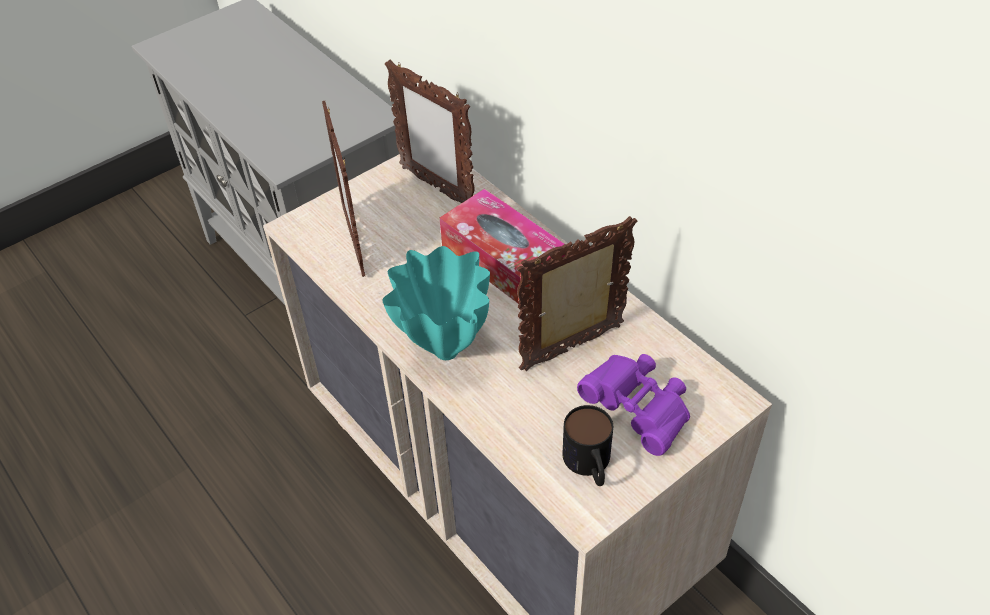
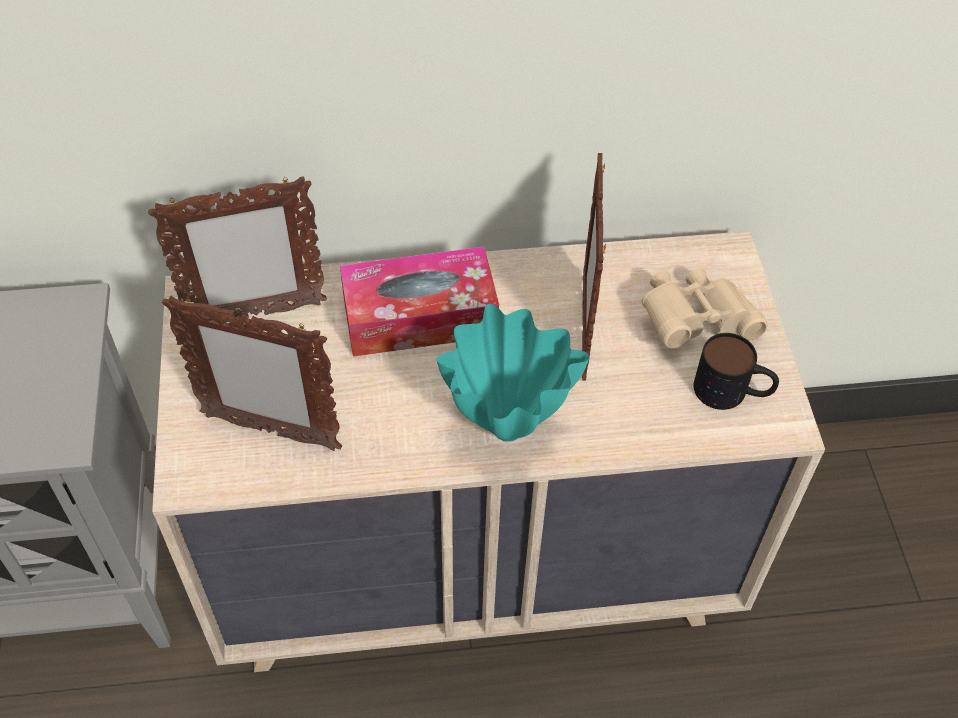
camera: 60 degrees left, 5 degrees up
purple binoculars [577,354,690,456] -> beige binoculars [642,268,768,348]

